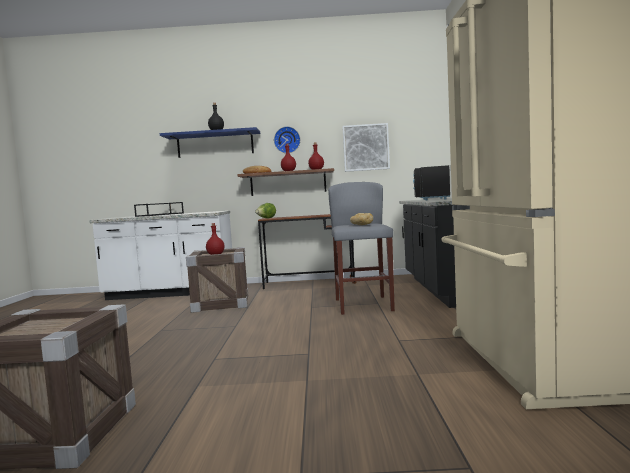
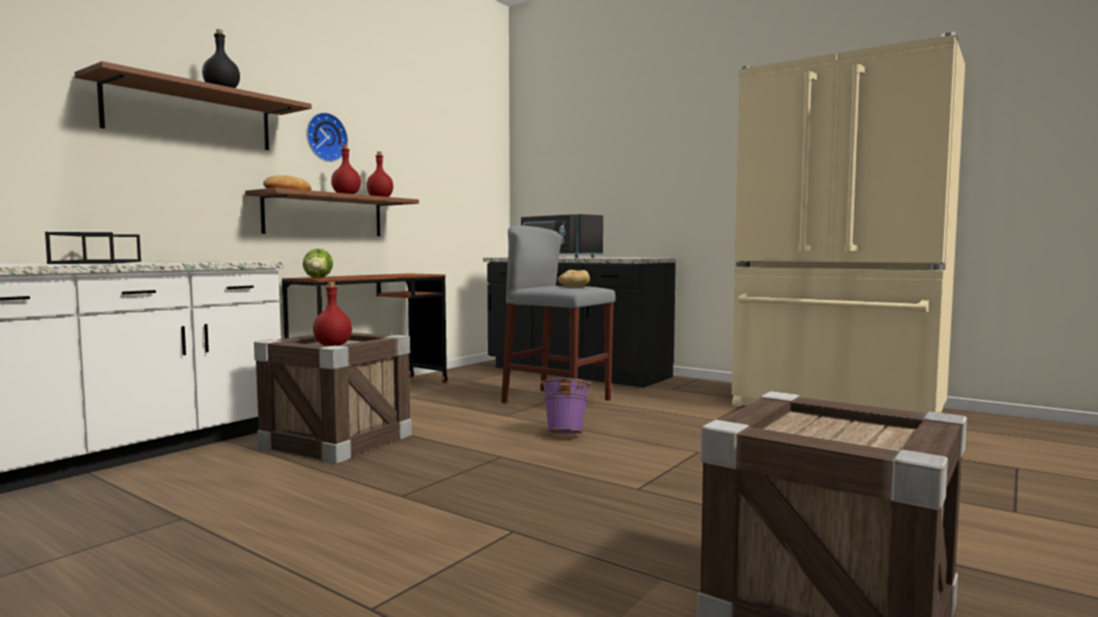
camera: 55 degrees left, 0 degrees up
blue shelf [160,127,260,158] -> brown shelf [74,61,312,150]
picture [342,123,390,172] -> none
none -> purple bucket [540,378,592,434]

